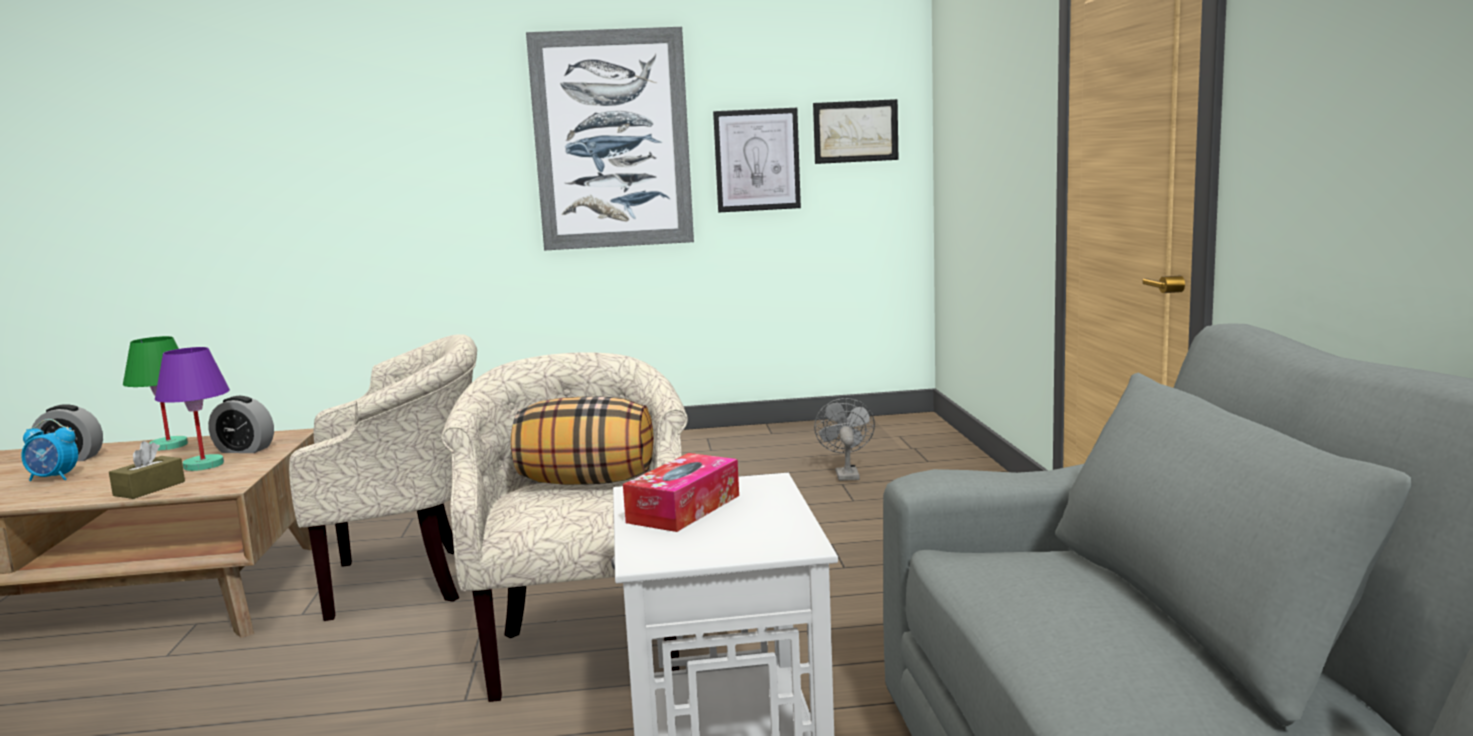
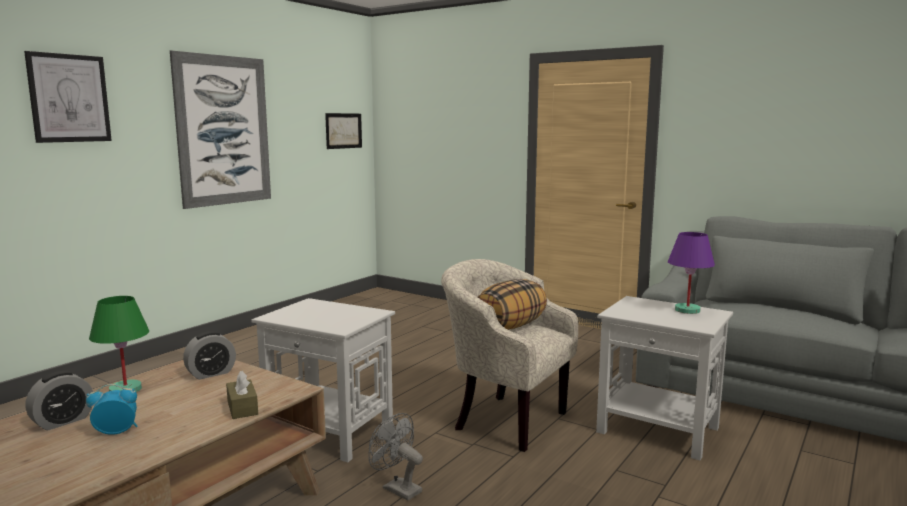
camera: 50 degrees left, 0 degrees up
alarm clock [21,419,78,481] -> alarm clock turned 150 degrees counterclockwise [86,384,137,435]
purple table lamp [155,347,230,471] -> purple table lamp moved to [668,232,715,314]
beige armchair [289,334,477,621] -> white side table [251,298,395,462]
tissue box [623,453,739,532] -> none
picture [713,108,801,212] -> picture moved to [24,51,112,143]
grey fan [814,398,875,481] -> grey fan moved to [368,413,423,501]

